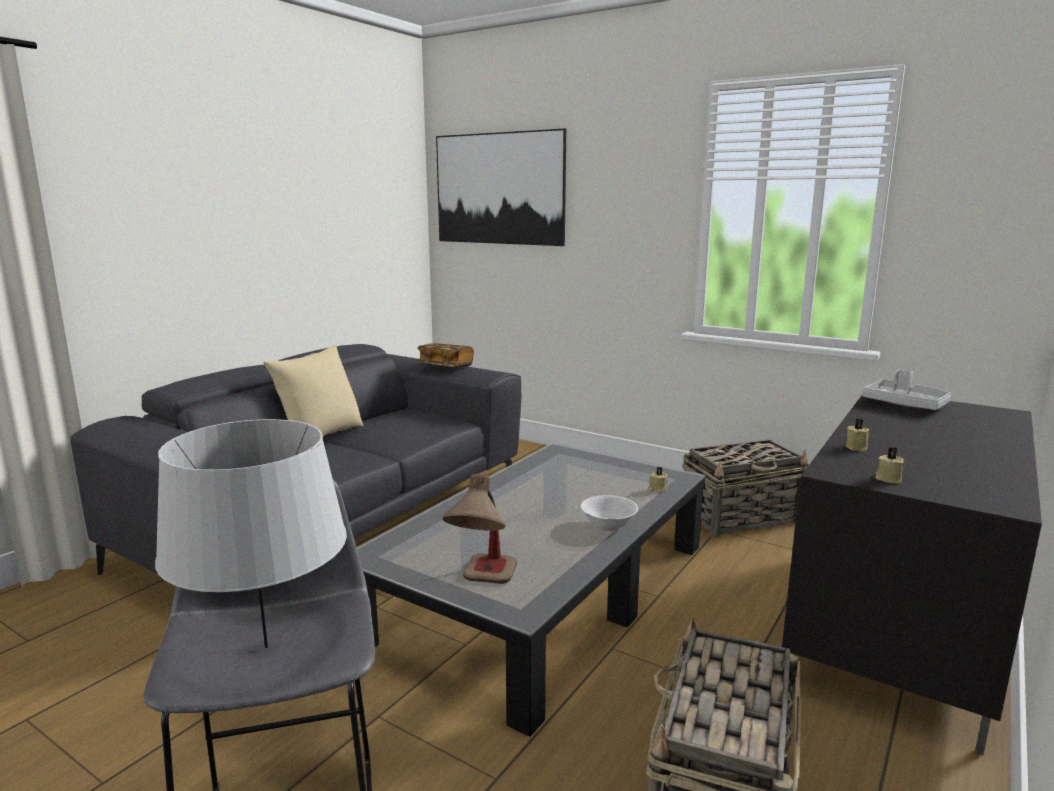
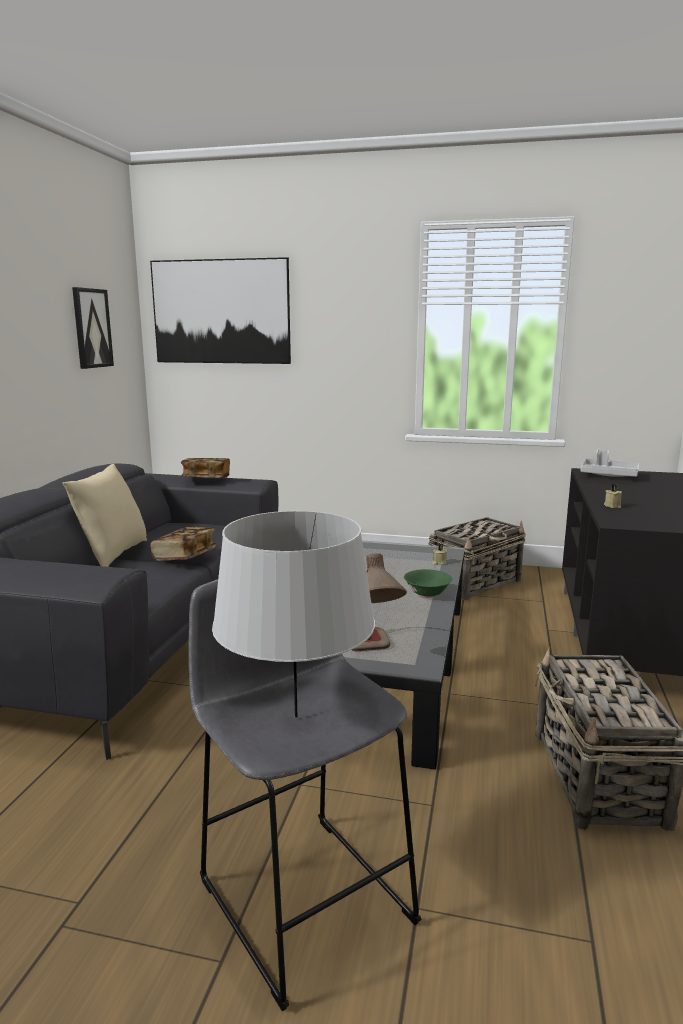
camera: 20 degrees left, 0 degrees up
white bowl [581,495,638,531] -> green bowl [404,569,452,598]
beige candle [875,447,904,484] -> none
none -> picture [72,287,114,369]
none -> book [150,527,217,561]

